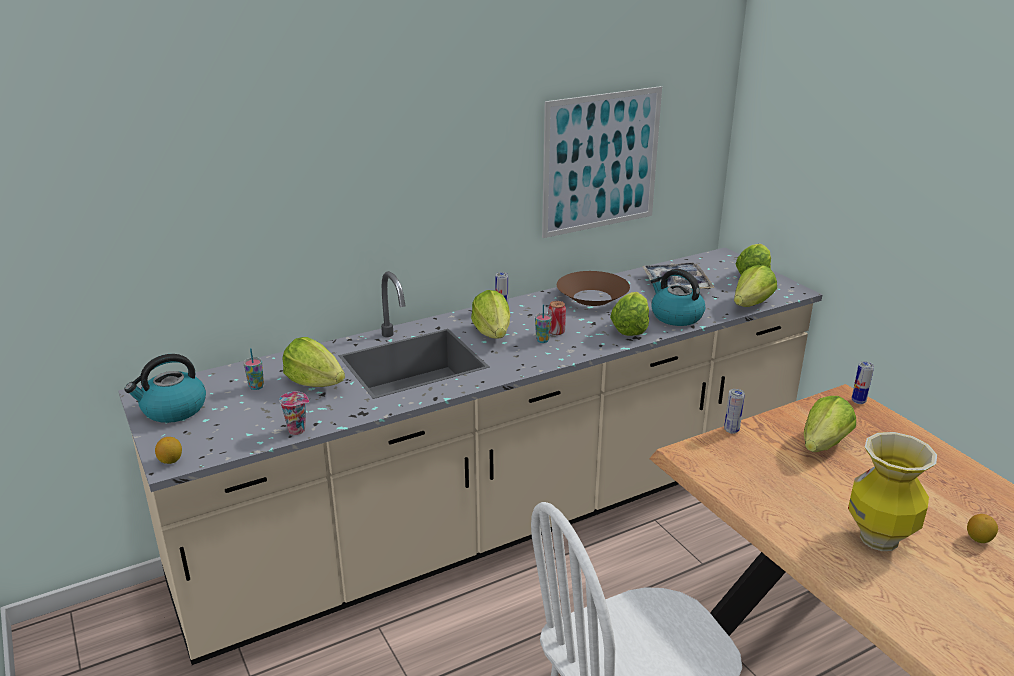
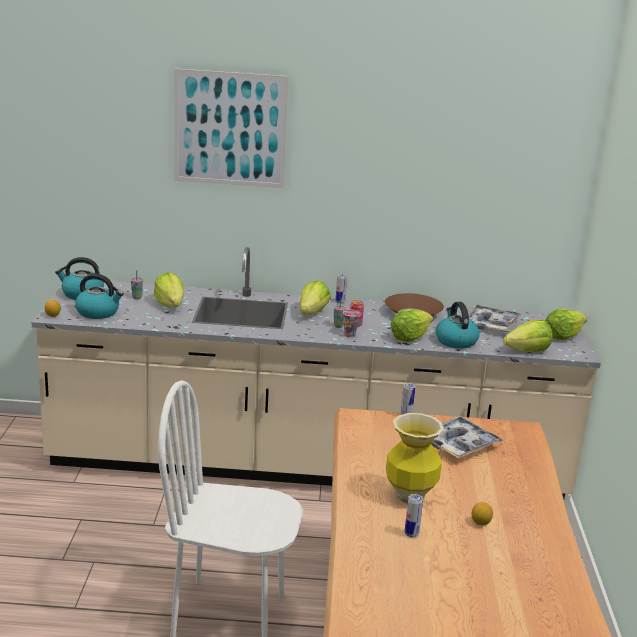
camera: 30 degrees right, 5 degrees down
cup [279,391,309,435] -> cup moved to [343,309,361,338]
picture [542,86,662,238] -> picture moved to [174,69,289,188]
lettuce [804,396,856,452] -> tray [431,416,503,458]
can [852,361,874,404] -> can moved to [405,494,423,538]
none -> kettle [75,273,124,319]

